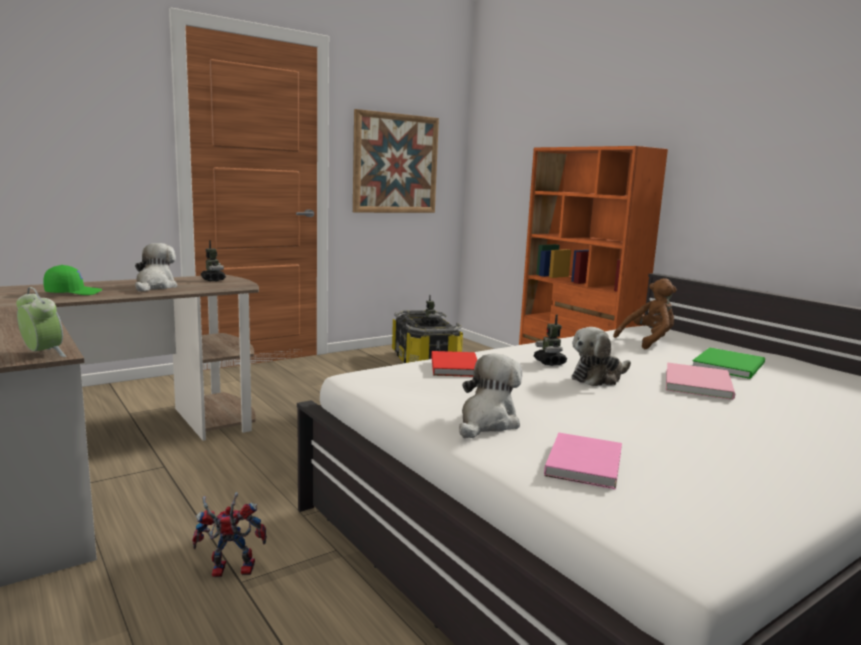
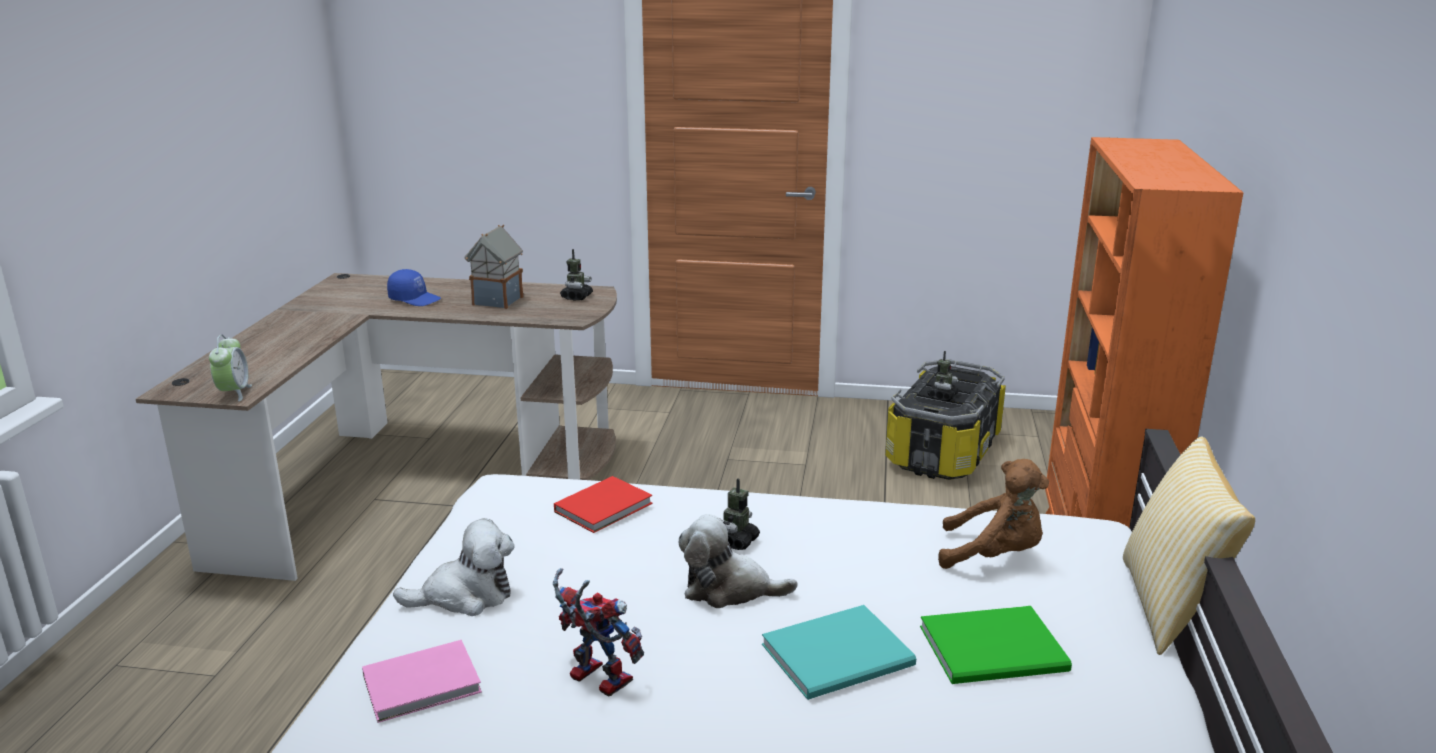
camera: 45 degrees right, 10 degrees up
green cap [43,265,102,295] -> blue cap [387,269,441,306]
plush toy [135,243,177,292] -> toy house [464,224,523,309]
toy robot [192,492,267,577] -> toy robot moved to [553,568,644,696]
picture [353,109,439,213] -> none
pink book [666,362,735,400] -> turquoise book [762,605,916,700]
none -> pillow [1123,437,1255,655]

